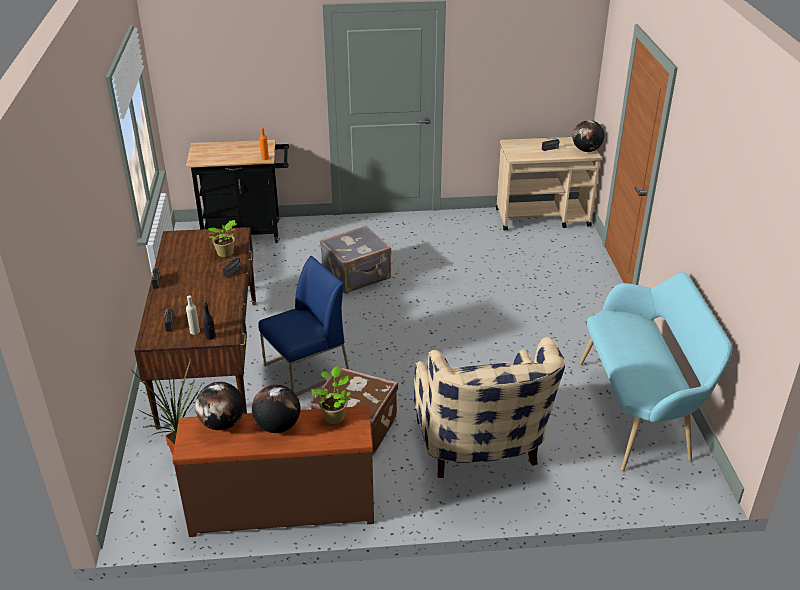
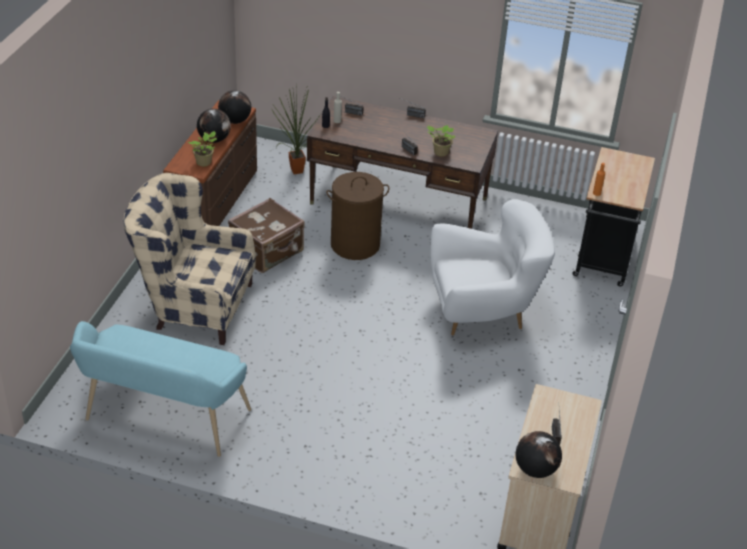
camera: 110 degrees right, 5 degrees up
blue chair [258,256,349,396] -> brown laundry basket [326,172,389,260]
grey suitcase [320,225,391,294] -> white armchair [430,199,555,335]

